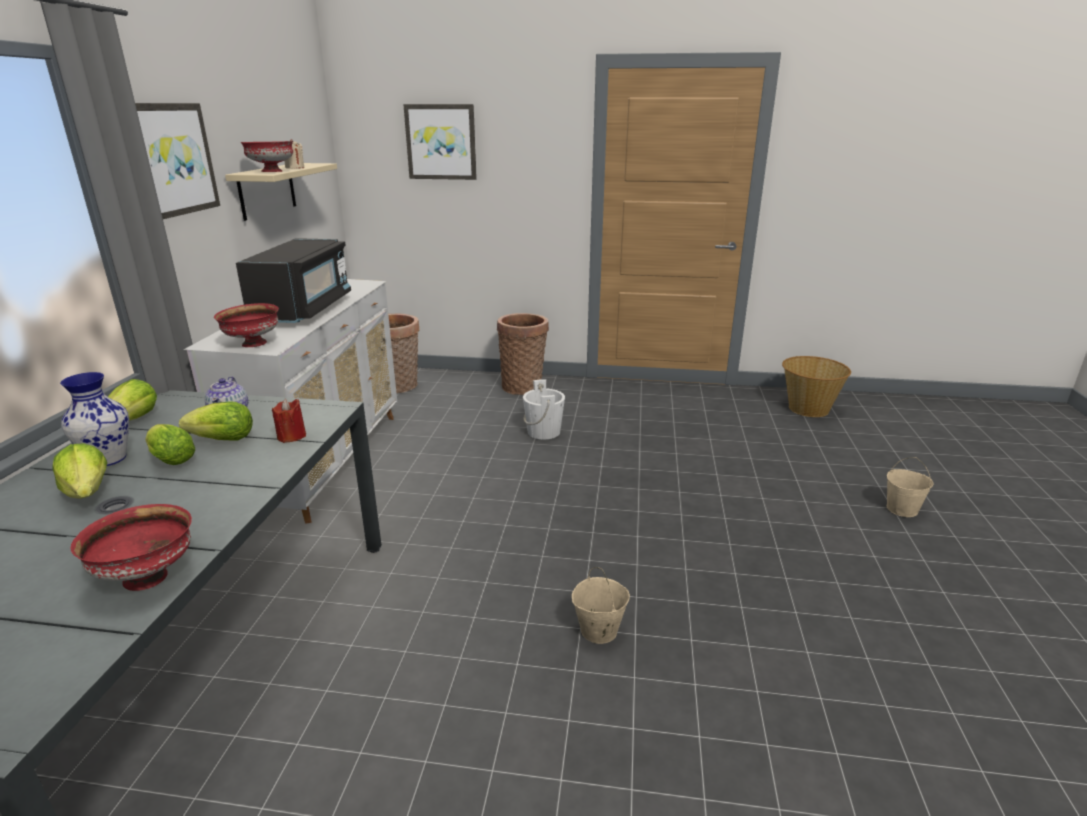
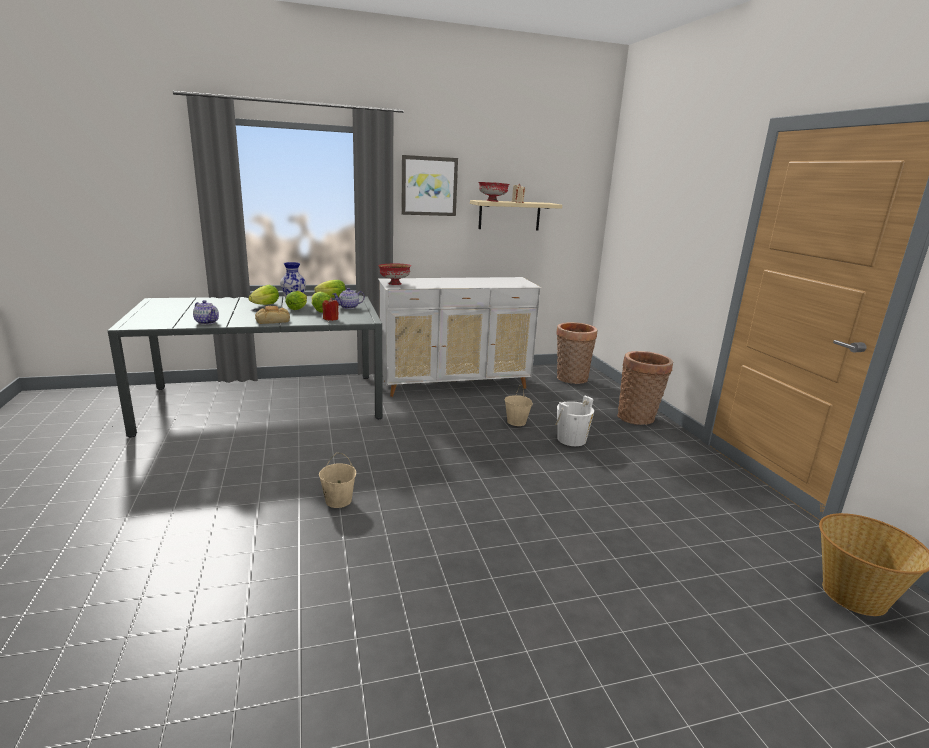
camera: 65 degrees right, 5 degrees down
red bowl [71,504,192,591] -> teapot [193,300,219,325]
black microwave [236,238,351,323] -> none
picture [403,104,477,180] -> none
beige bucket [887,457,934,517] -> beige bucket moved to [505,385,533,426]
none -> bread [255,306,290,324]

